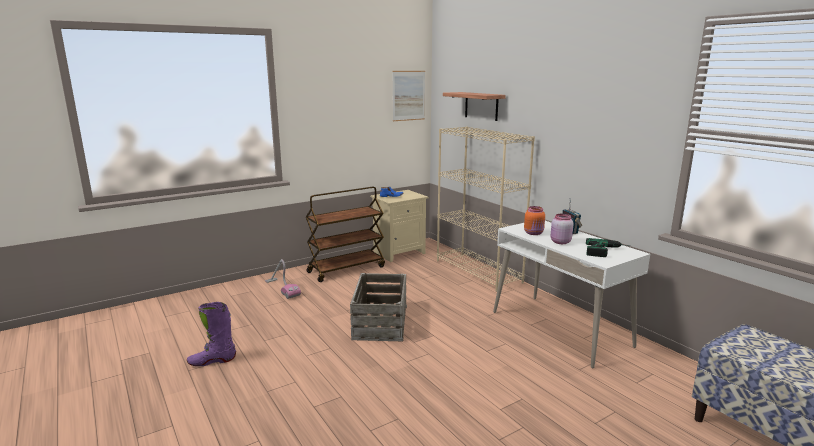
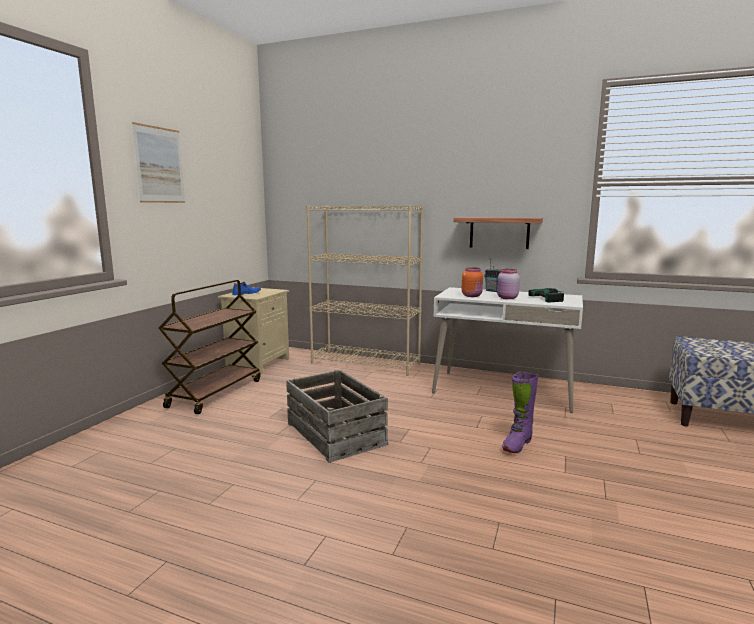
camera: 35 degrees left, 5 degrees down
purple boot [187,302,236,366] -> purple boot moved to [502,372,538,453]
vacuum cleaner [265,259,301,299] -> none
picture [392,71,425,121] -> picture moved to [132,122,185,203]
shelf [443,92,506,121] -> shelf moved to [454,217,543,249]

